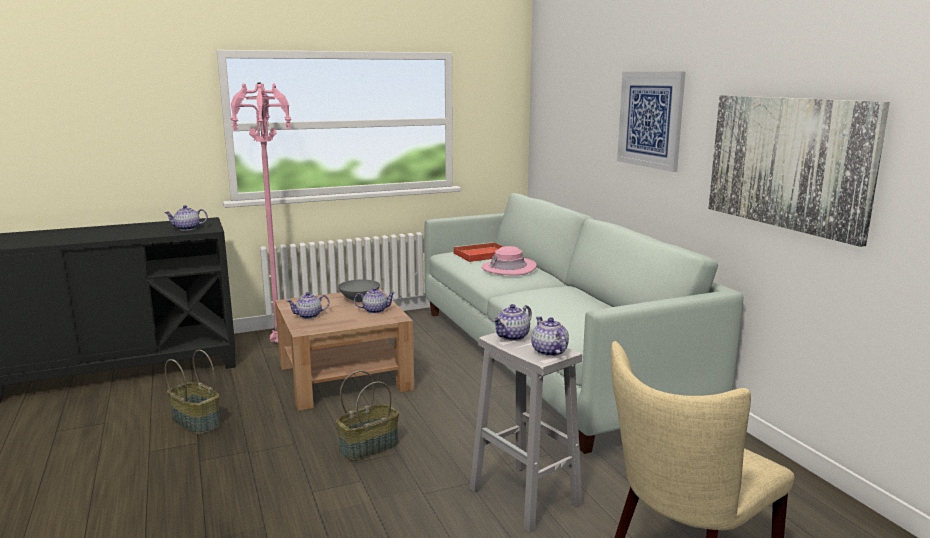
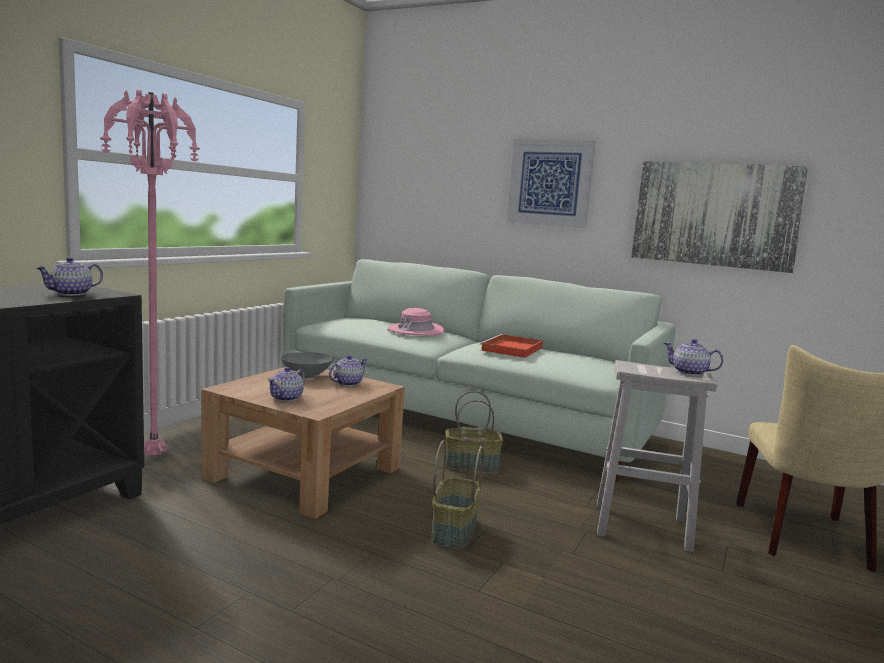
camera: 40 degrees left, 5 degrees down
basket [165,350,221,434] -> basket moved to [445,391,503,472]
red tray [453,242,503,262] -> red tray moved to [480,334,543,358]
teapot [493,304,532,341] -> none

